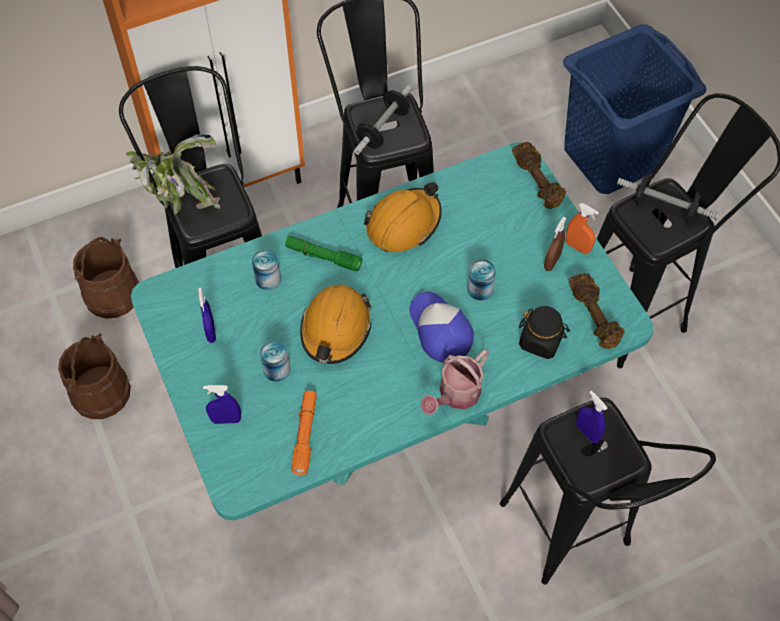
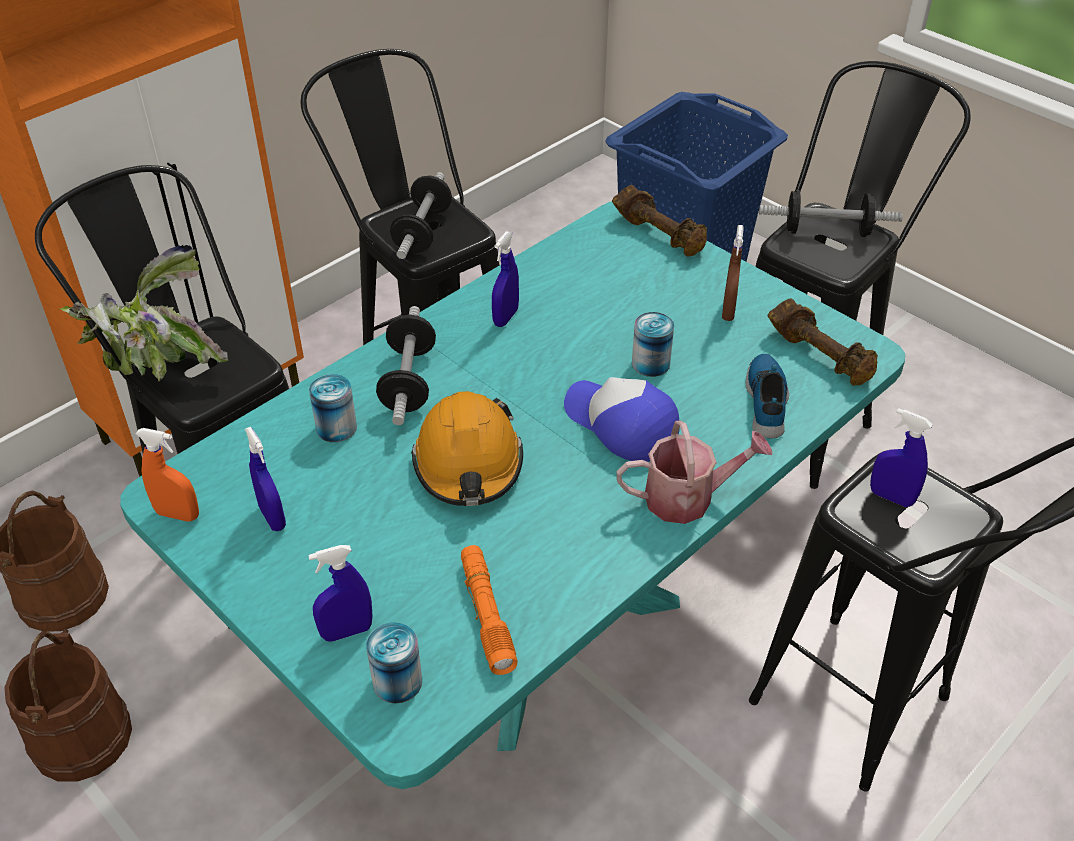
camera: 20 degrees left, 15 degrees down
can [260,340,290,382] -> can moved to [366,622,422,703]
green flashlight [285,236,362,271] -> dumbbell [376,306,436,425]
orange hard hat [364,182,442,252] -> blue spray bottle [492,231,519,327]
watering can [421,350,489,415] -> watering can turned 120 degrees counterclockwise [617,421,772,524]
black jar [519,306,570,359] -> shoe [746,354,789,439]
orange spray bottle [566,203,599,254] -> orange spray bottle moved to [136,428,199,522]

